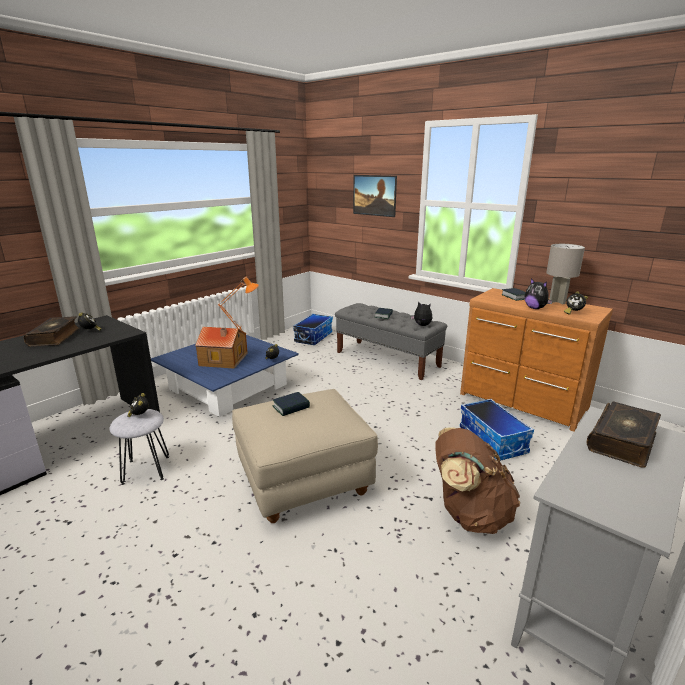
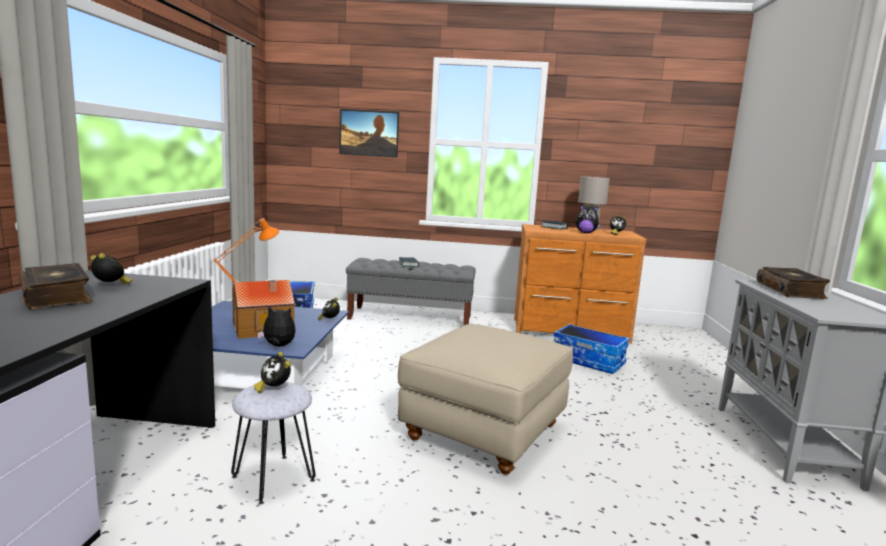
camera: 35 degrees left, 10 degrees down
book [273,392,310,416] -> none
plush toy [411,301,432,326] -> plush toy moved to [258,306,296,346]
brown backpack [435,427,520,534] -> none

